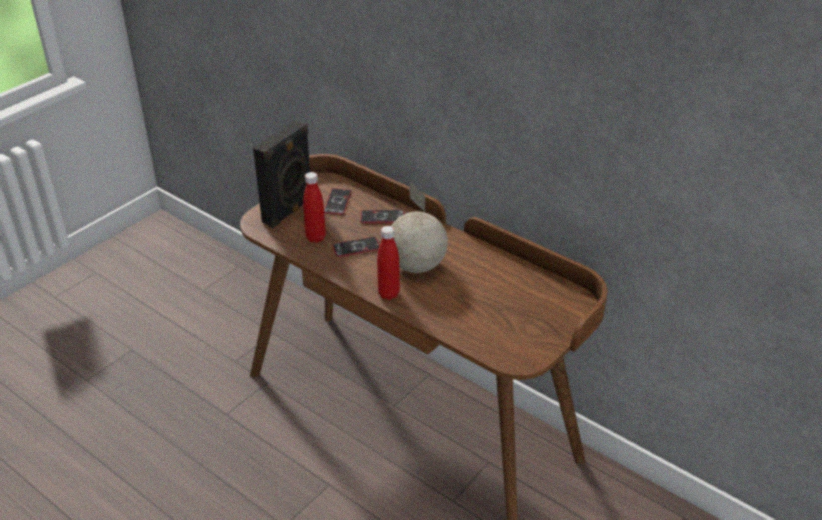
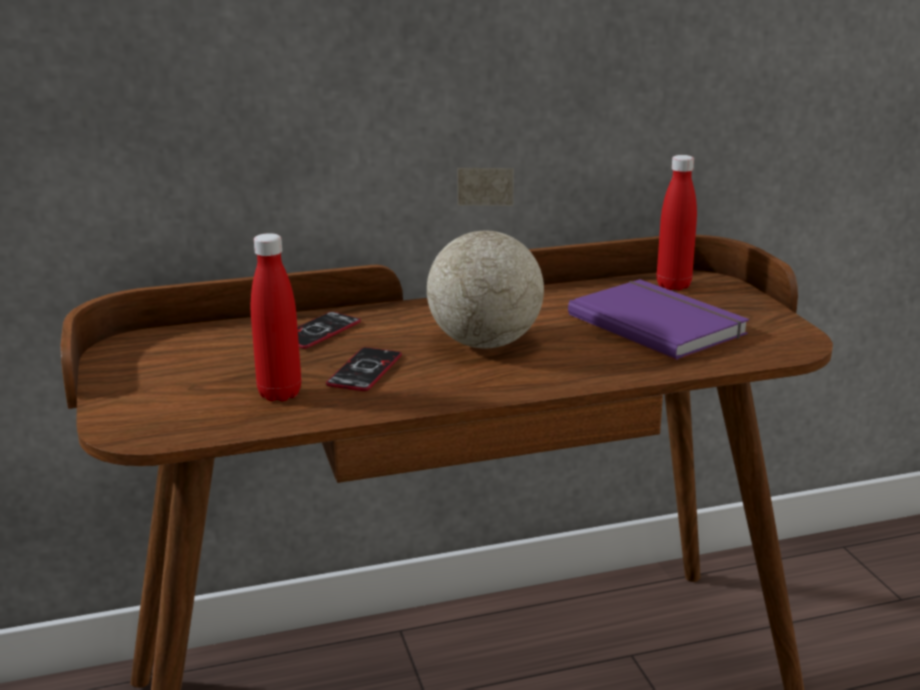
camera: 55 degrees left, 15 degrees down
black speaker [253,121,310,228] -> none
phone [324,189,351,215] -> none
red bottle [377,226,400,300] -> red bottle moved to [657,155,697,291]
none -> purple book [568,279,749,360]

